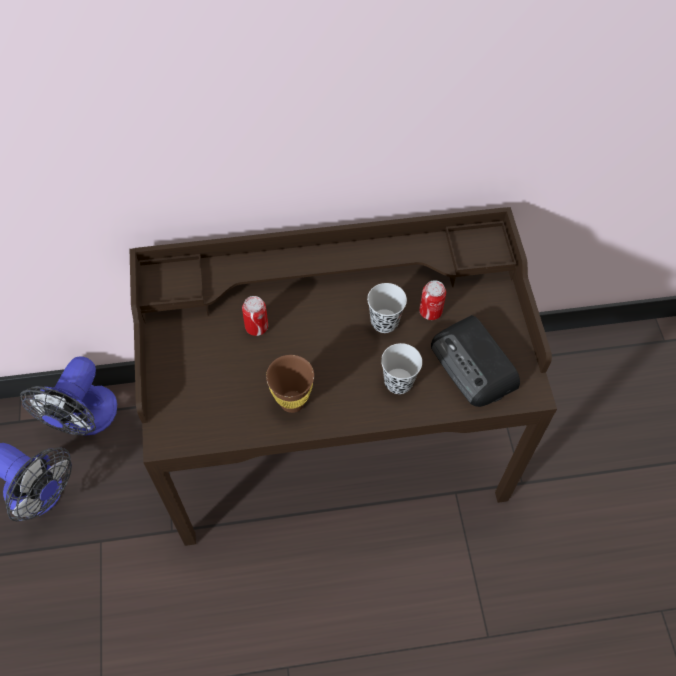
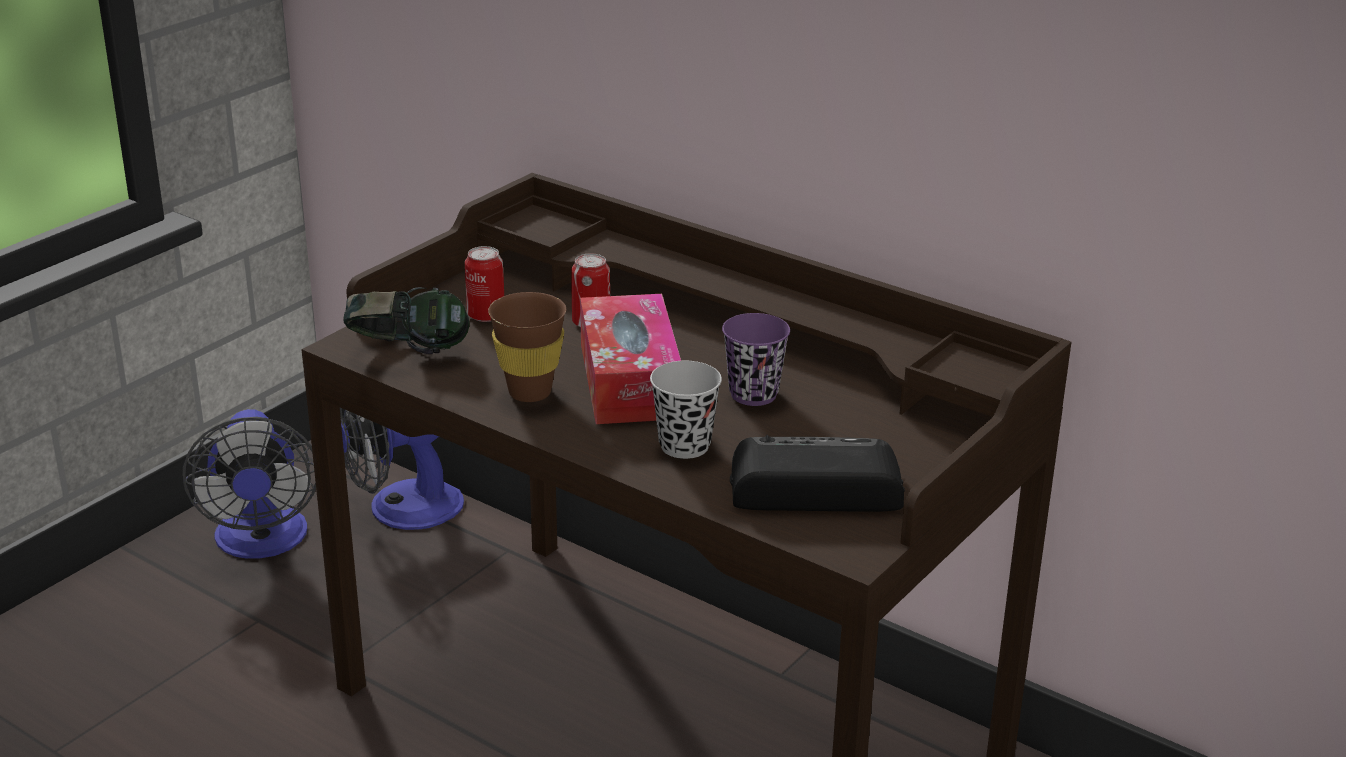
camera: 45 degrees right, 30 degrees down
black cup [367,283,407,333] -> purple cup [722,313,790,406]
can [419,280,446,320] -> can moved to [465,246,504,322]
radio [431,315,520,407] -> radio turned 75 degrees clockwise [730,435,905,512]
none -> headphones [343,287,470,354]
none -> tissue box [580,294,681,424]

